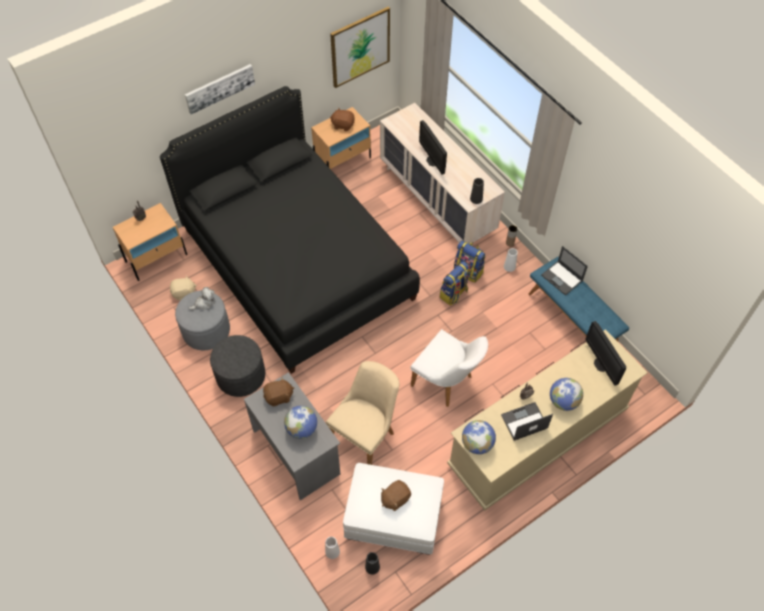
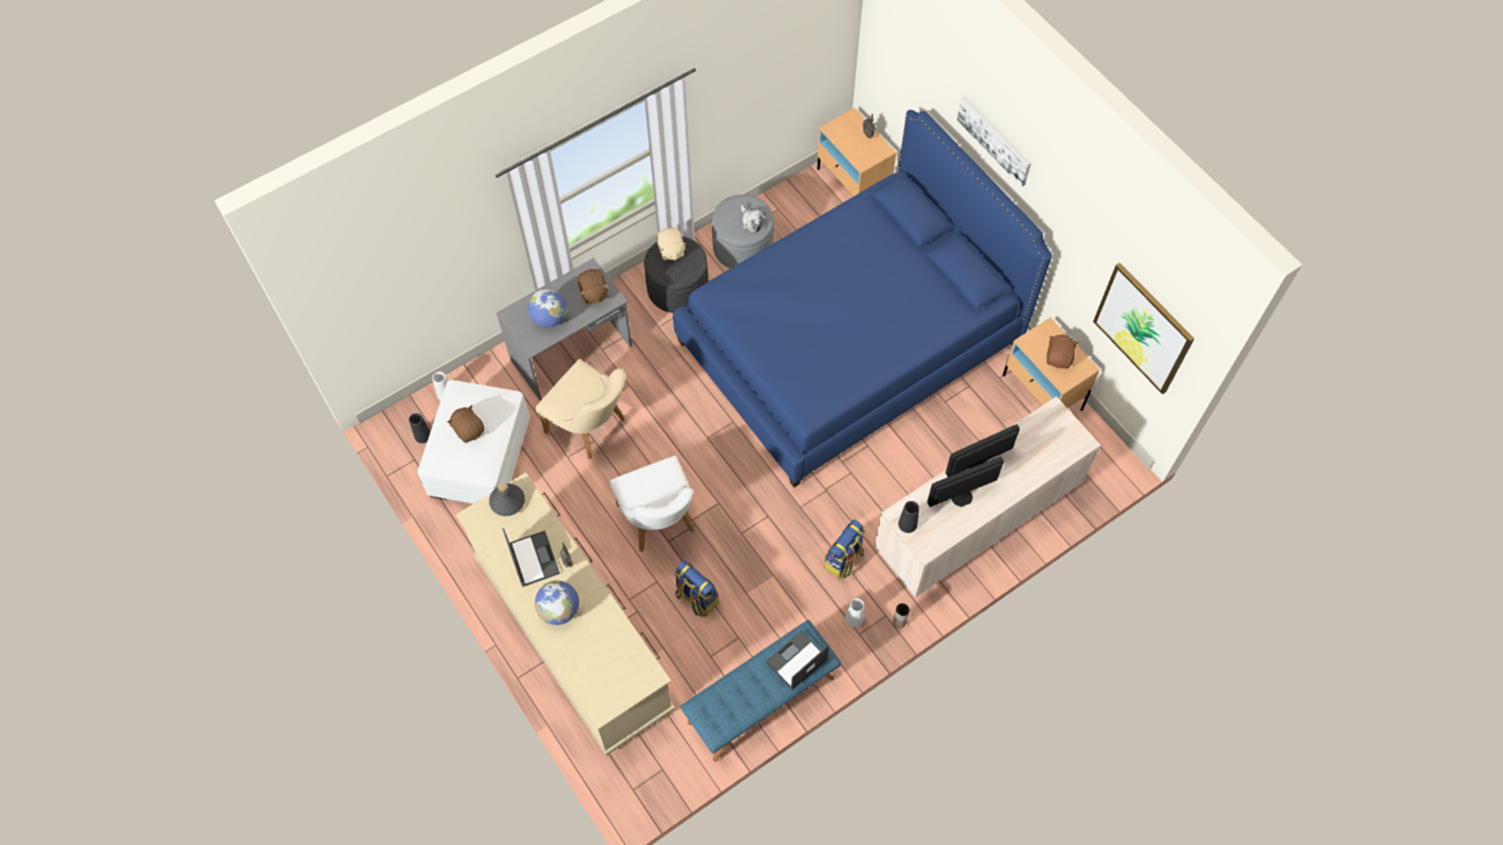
camera: 90 degrees right, 5 degrees up
black bed [160,86,420,374] -> blue bed [673,110,1052,487]
beige plush toy [170,275,197,300] -> beige plush toy moved to [657,228,686,260]
white chair [410,329,488,407] -> white chair turned 60 degrees counterclockwise [609,455,695,552]
backpack [440,261,470,306] -> backpack moved to [675,560,719,617]
globe [462,420,496,454] -> grey bottle [489,482,525,516]
monitor [586,321,626,385] -> monitor moved to [927,457,1004,507]

